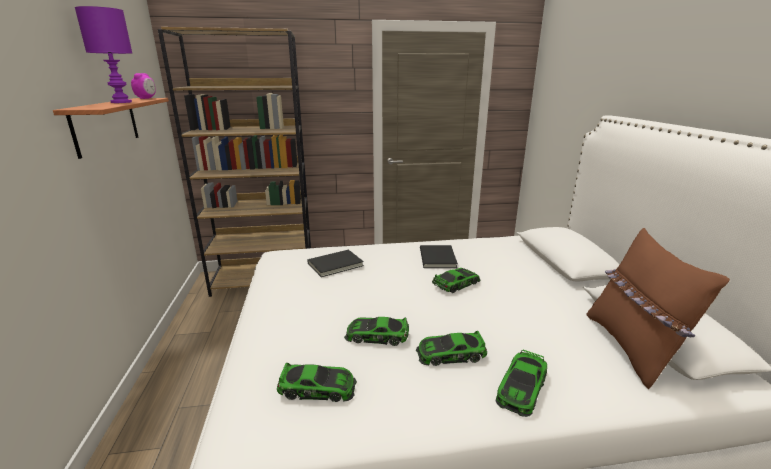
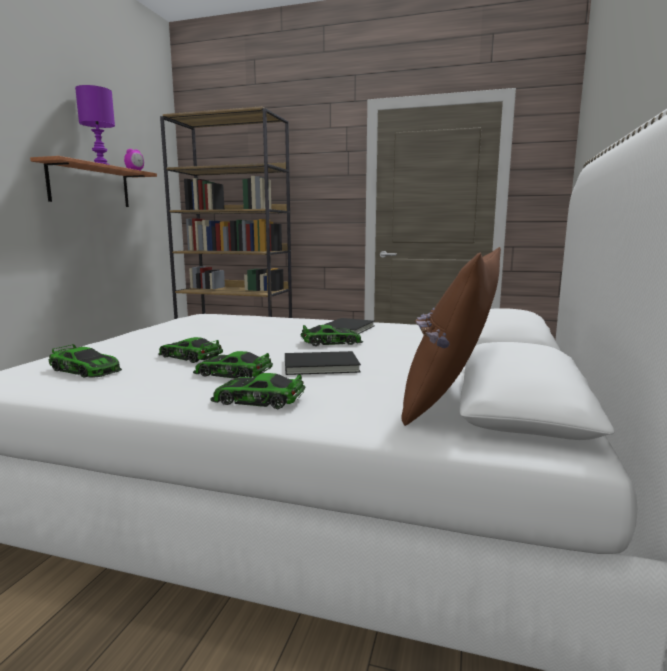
camera: 25 degrees right, 10 degrees down
black book [307,250,364,277] -> black book moved to [285,351,361,375]
toy car [496,349,547,417] -> toy car turned 45 degrees clockwise [210,373,305,409]

